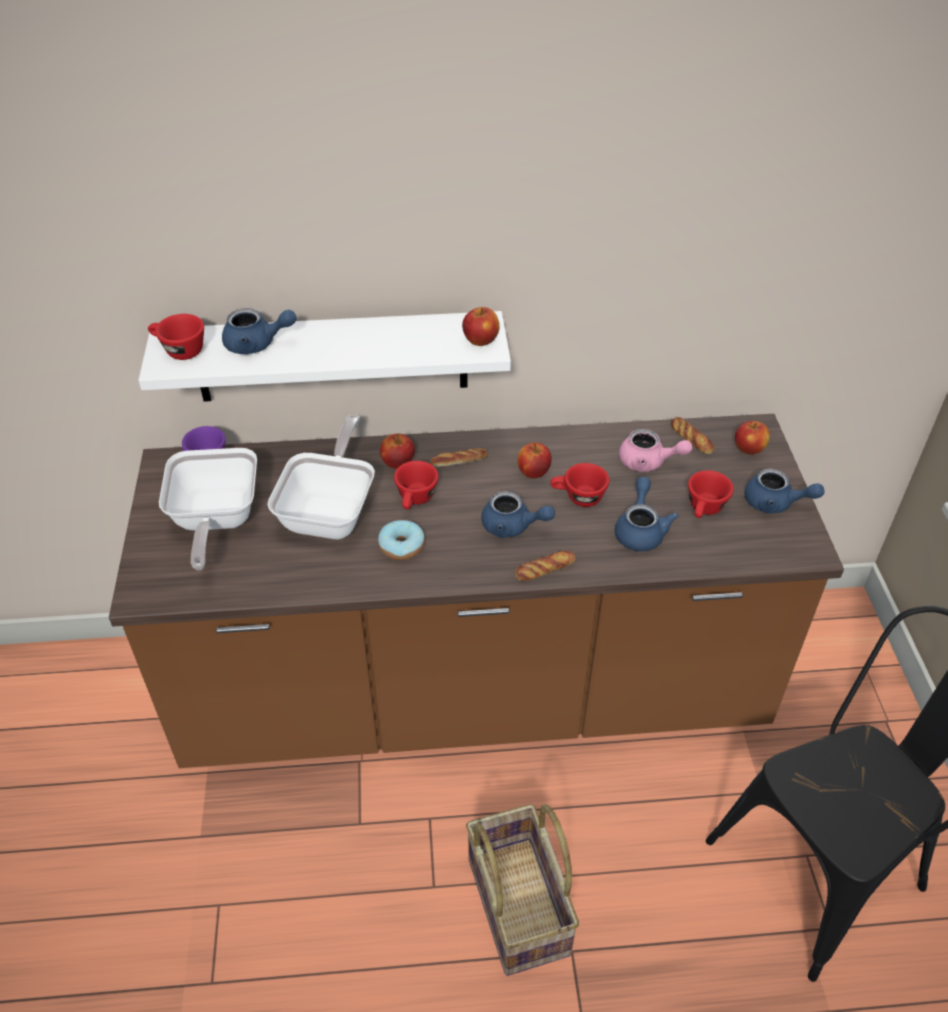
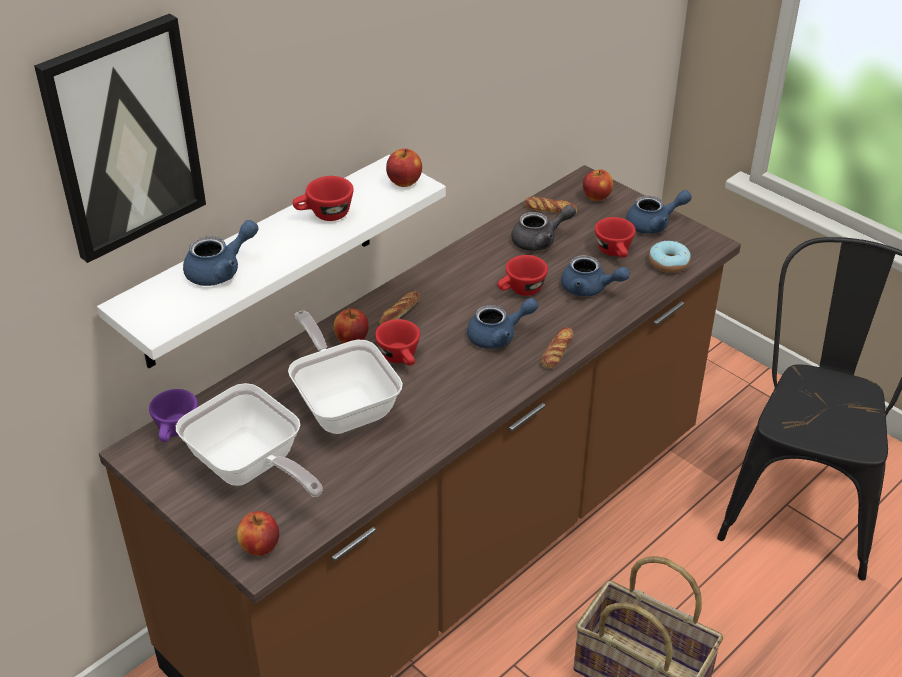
camera: 40 degrees left, 5 degrees down
red cup [148,314,204,360] -> red cup moved to [293,176,354,221]
donut [378,520,425,560] -> donut moved to [649,240,691,273]
apple [517,442,552,478] -> apple moved to [237,511,279,556]
blue teapot [615,477,679,551] -> blue teapot turned 150 degrees clockwise [561,255,630,296]
pink teapot [619,429,692,472] -> grey teapot [511,205,576,251]
none -> picture [34,14,206,263]

